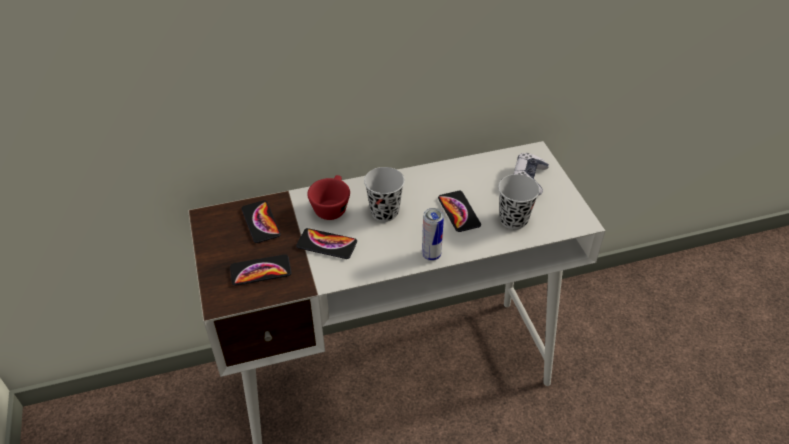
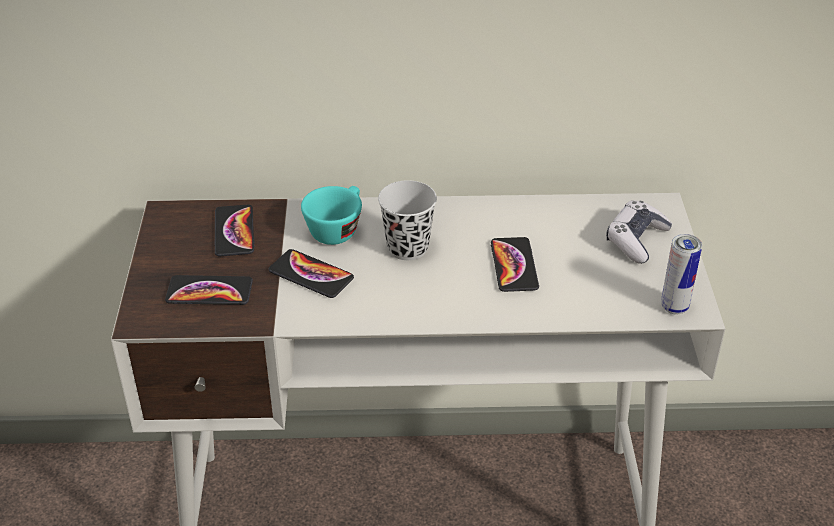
camera: 15 degrees right, 5 degrees down
red cup [307,175,350,220] -> turquoise cup [301,186,362,245]
can [422,208,444,261] -> can moved to [661,234,702,314]
black cup [498,174,540,230] -> none

